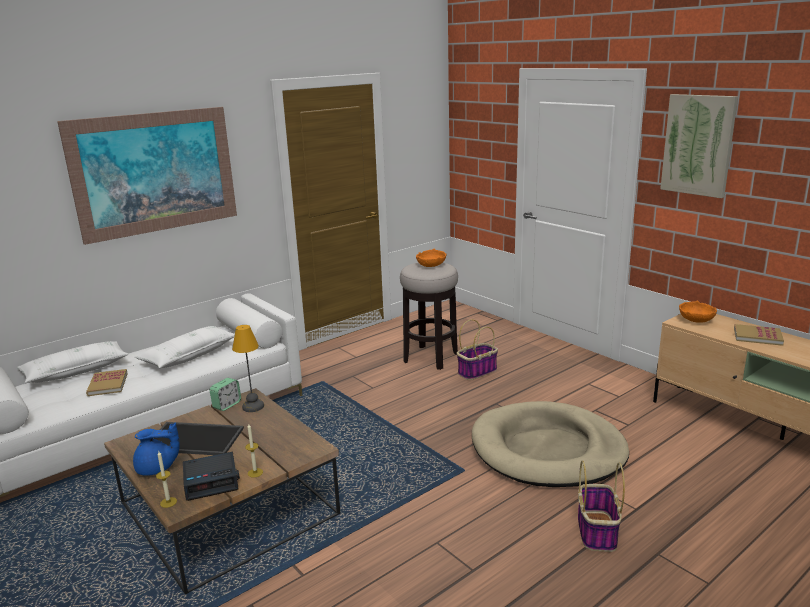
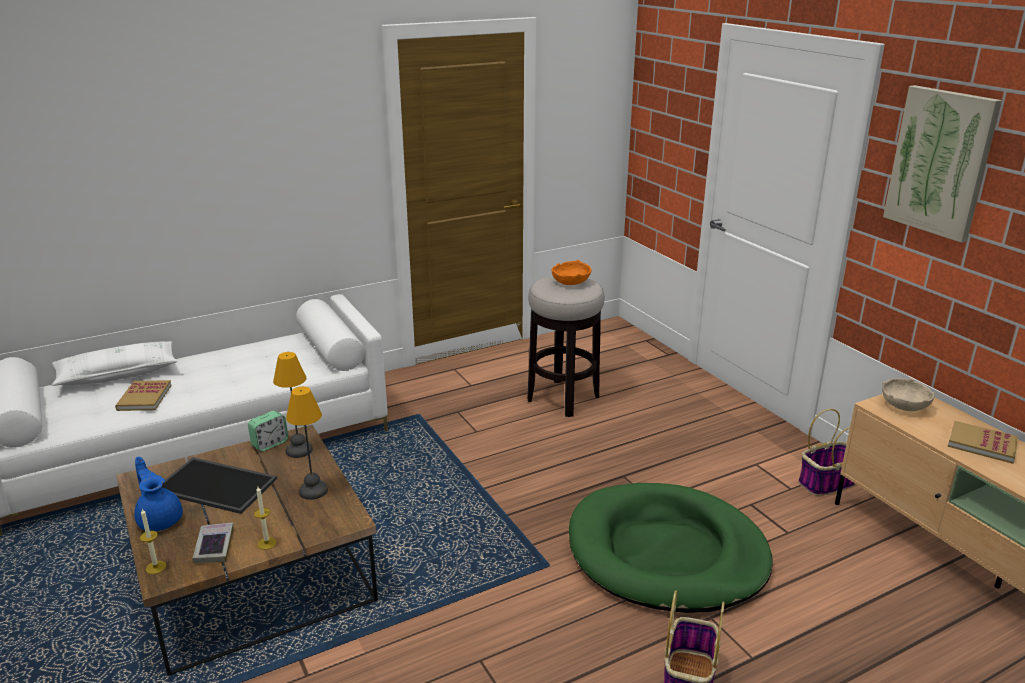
camera: 10 degrees right, 5 degrees up
picture [57,107,237,245] -> none
blue teapot [133,422,180,475] -> blue teapot turned 135 degrees counterclockwise [134,457,183,531]
white pillow [134,326,235,368] -> none
alarm clock [183,452,240,501] -> book [192,522,234,563]
basket [457,319,498,380] -> basket moved to [799,409,856,496]
beige dog bed [472,401,629,487] -> green dog bed [569,483,773,613]
orange bowl [679,301,717,323] -> beige bowl [882,378,935,411]
none -> table lamp [286,386,328,500]

